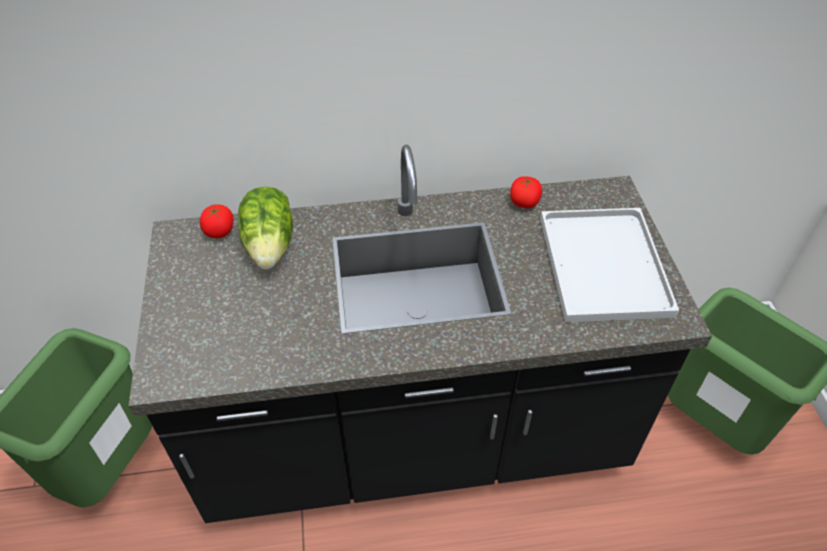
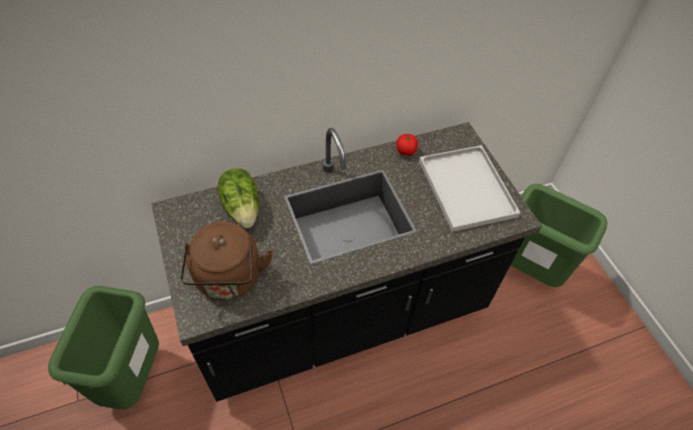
camera: 15 degrees left, 5 degrees up
tomato [200,205,233,238] -> none
none -> brown kettle [180,221,273,300]

